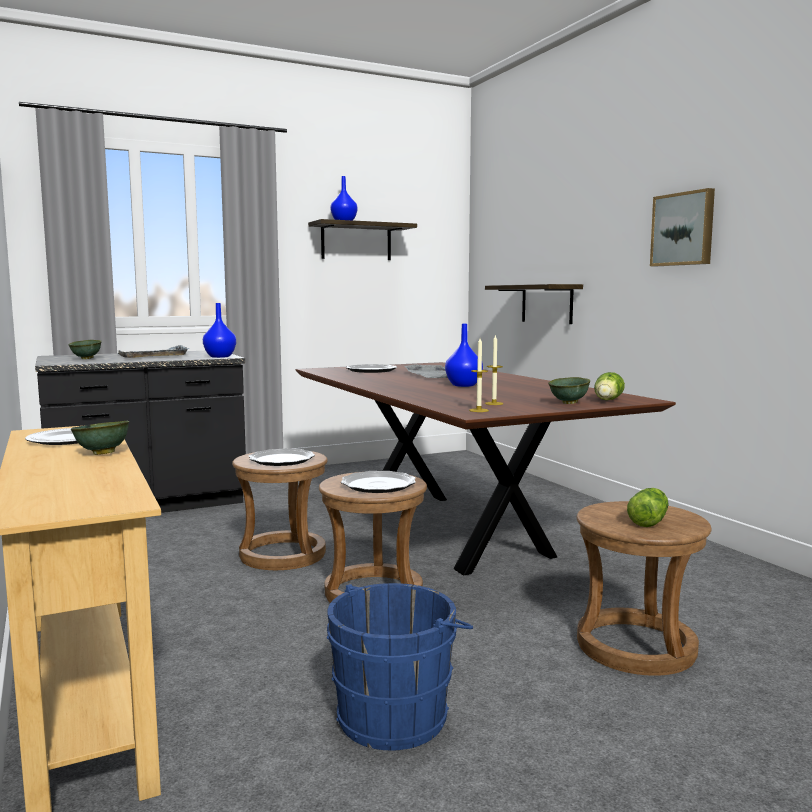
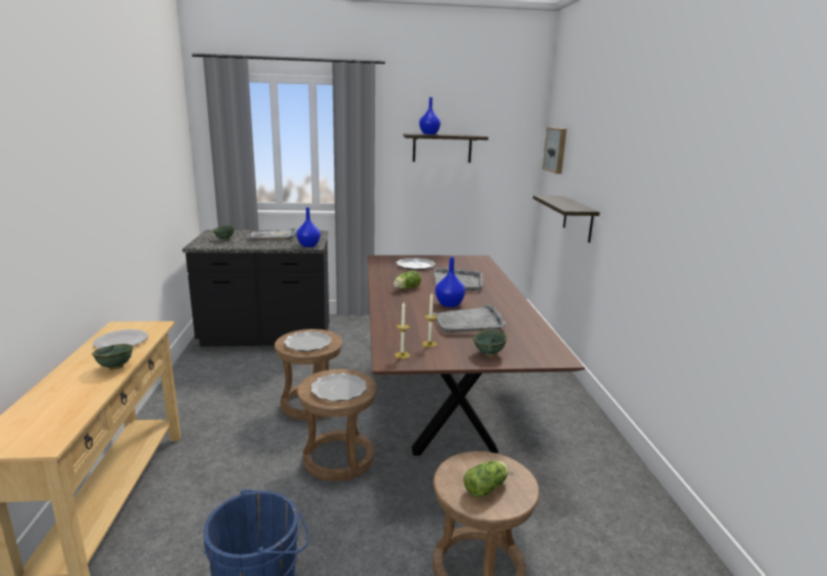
camera: 20 degrees right, 10 degrees up
lettuce [594,372,625,400] -> lettuce moved to [393,270,421,289]
picture [650,188,715,266] -> picture moved to [543,127,567,174]
none -> grey tray [433,304,506,333]

